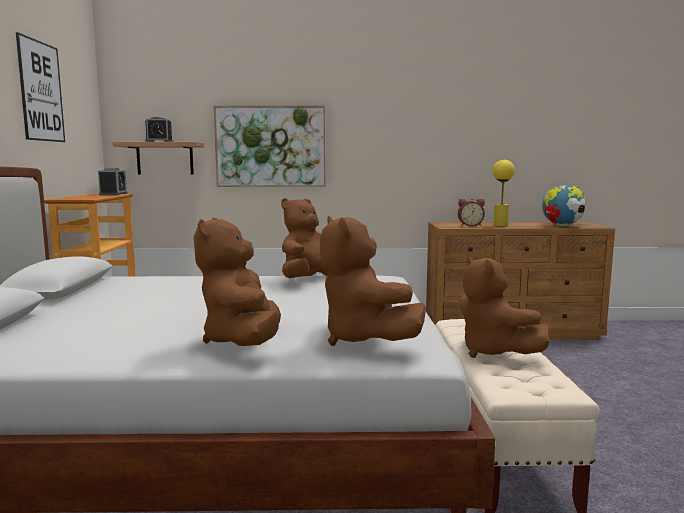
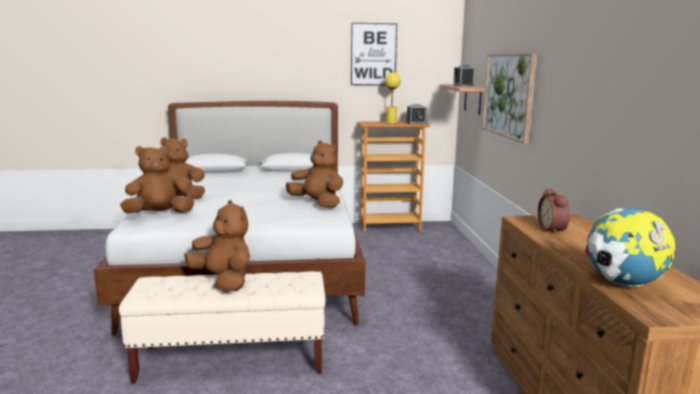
camera: 85 degrees right, 5 degrees up
brown plush toy [459,256,550,358] -> brown plush toy turned 75 degrees clockwise [184,200,250,291]
yellow table lamp [493,160,515,227] -> yellow table lamp moved to [385,72,401,124]

